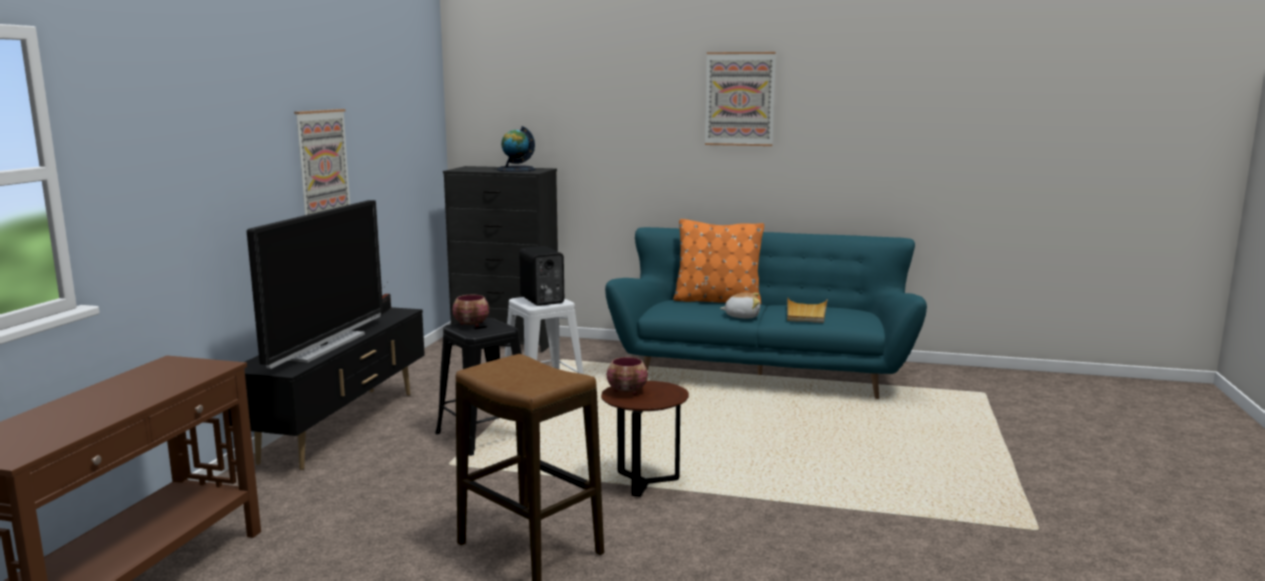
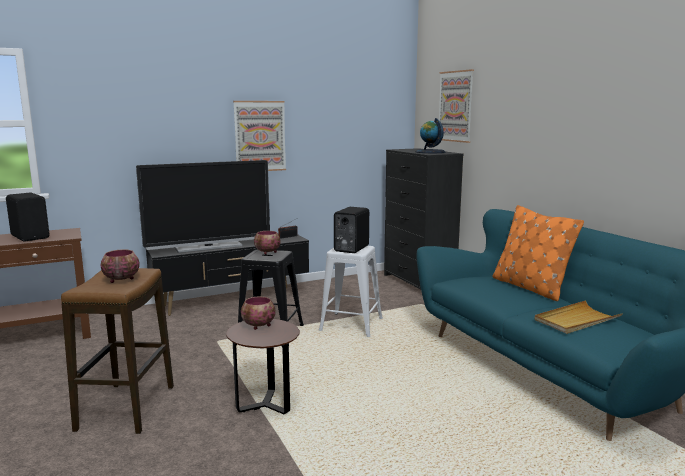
camera: 50 degrees right, 0 degrees up
picture [705,52,776,146] -> picture moved to [439,69,474,143]
plush toy [720,293,760,318] -> none
none -> black speaker [6,193,50,241]
none -> bowl [100,249,140,283]

